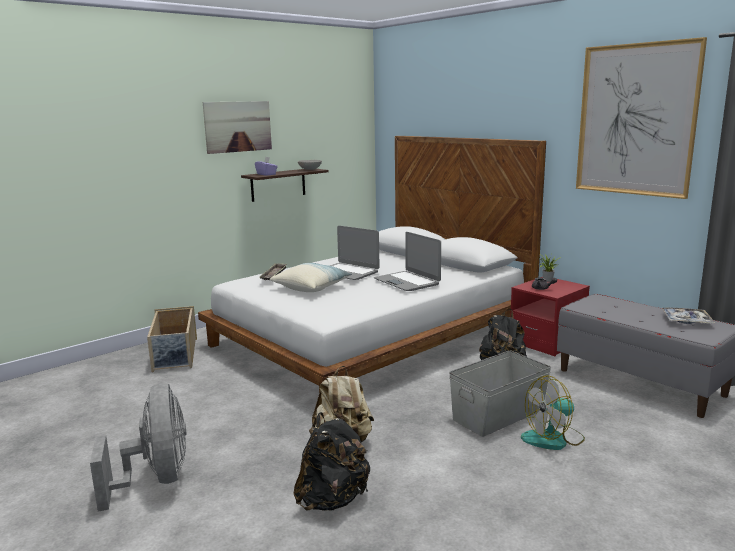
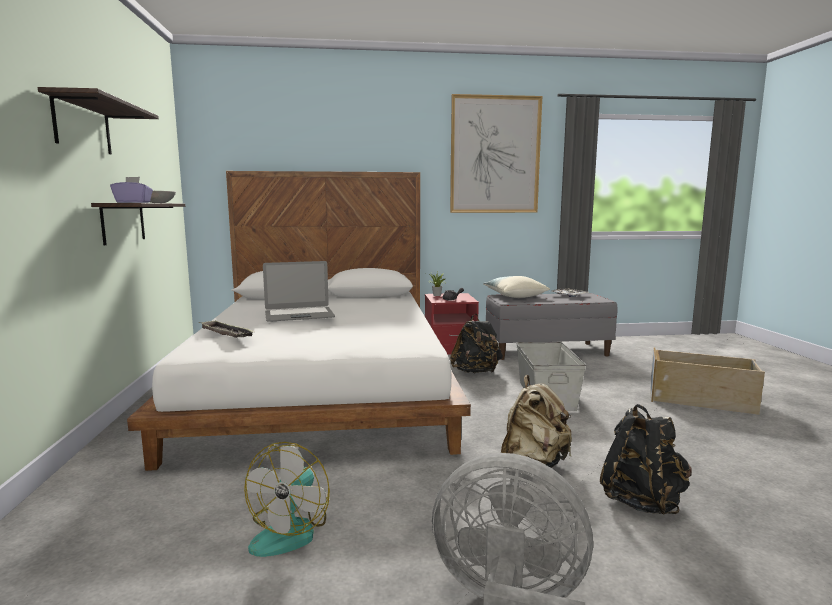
camera: 55 degrees left, 5 degrees down
beige storage box [147,306,197,372] -> beige storage box moved to [650,348,765,415]
picture [203,101,272,154] -> shelf [38,87,159,154]
pillow [270,263,352,292] -> pillow moved to [483,276,550,298]
laptop [374,232,441,291] -> none
fan [521,375,585,450] -> fan moved to [244,442,330,557]

